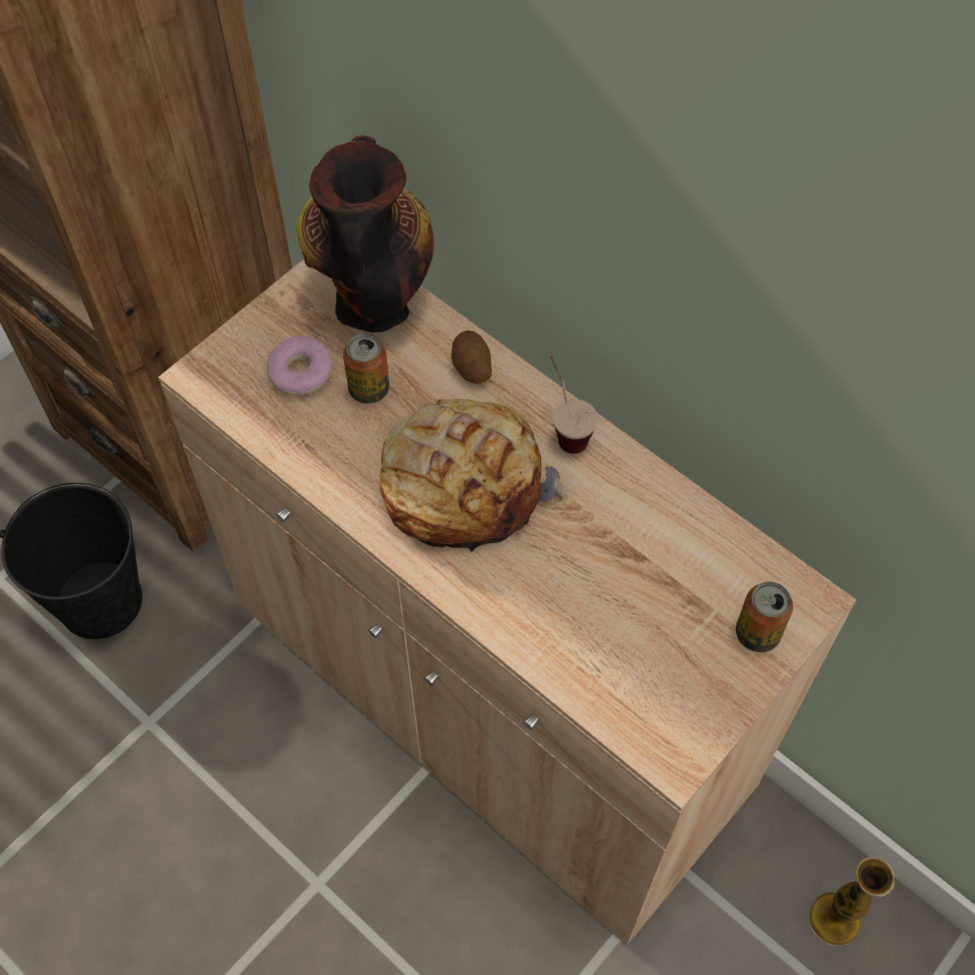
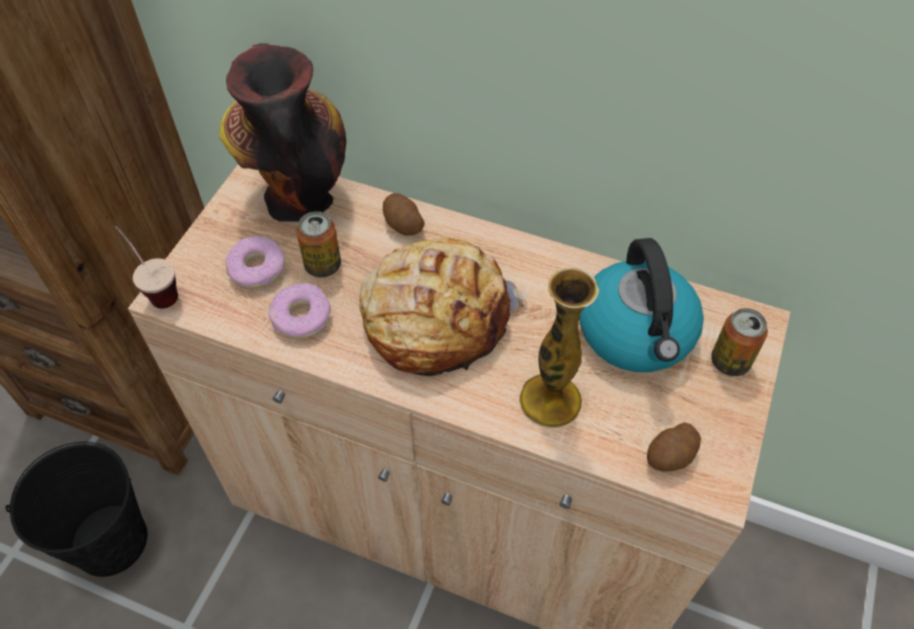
camera: 20 degrees left, 5 degrees down
cup [550,355,598,454] -> cup moved to [115,226,178,309]
vase [809,857,895,946] -> vase moved to [519,268,599,428]
none -> donut [269,283,331,339]
none -> kettle [579,238,704,372]
none -> potato [647,422,701,472]

